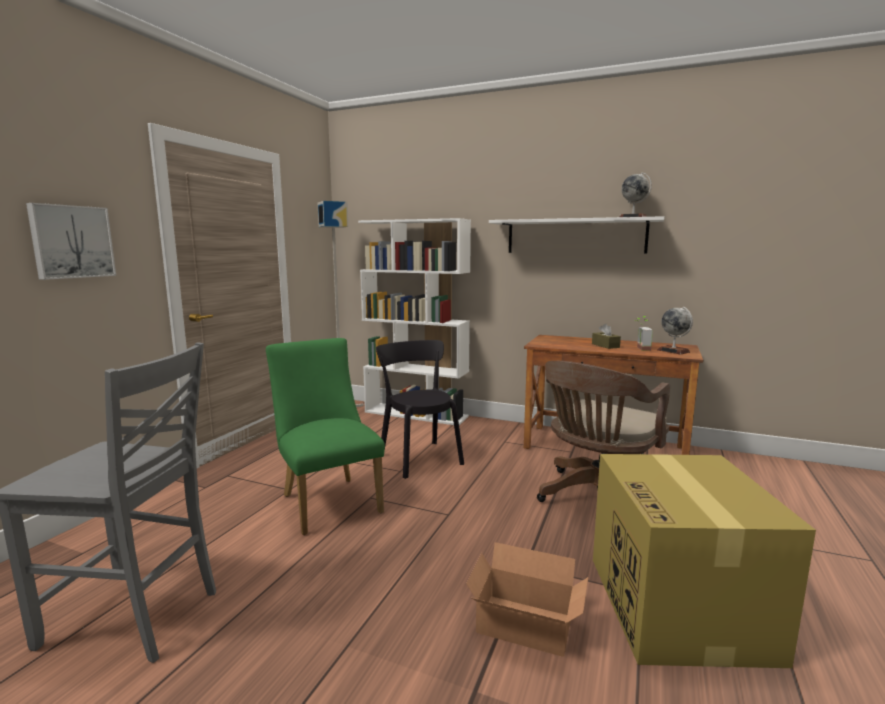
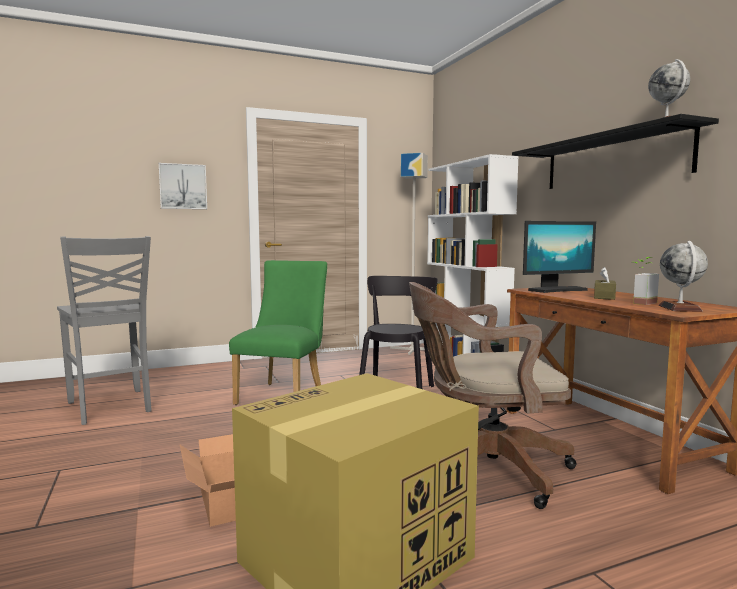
camera: 45 degrees right, 5 degrees down
white shelf [489,216,664,253] -> black shelf [512,114,719,189]
none -> monitor [523,221,596,293]

